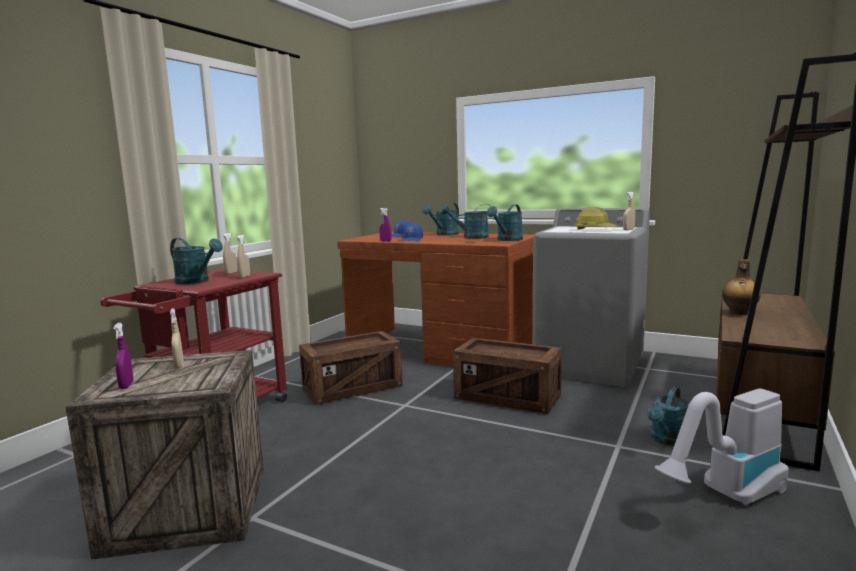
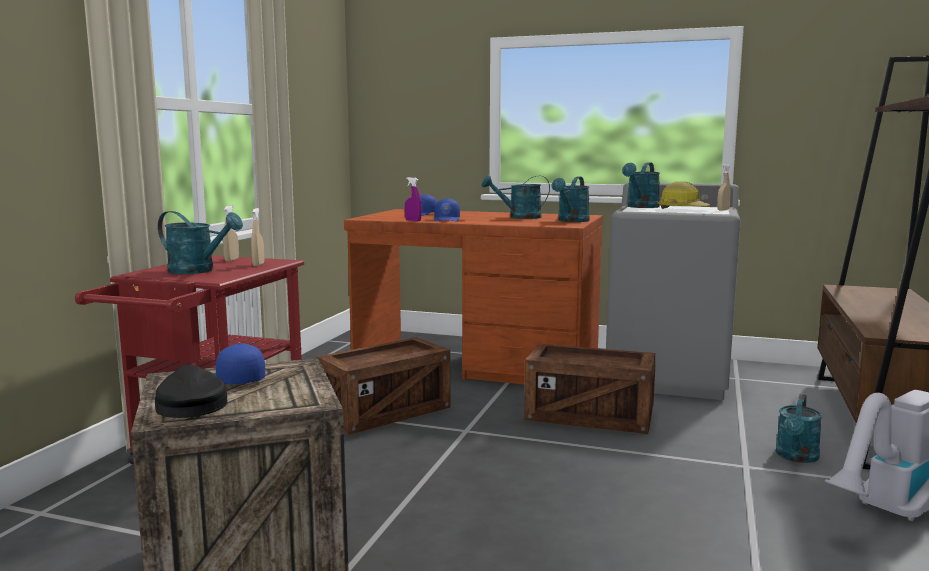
camera: 10 degrees left, 0 degrees up
purple spray bottle [113,323,133,389] -> black cap [155,365,227,418]
beige spray bottle [170,308,184,368] -> blue cap [216,343,266,385]
turquoise watering can [423,203,459,236] -> turquoise watering can moved to [622,162,660,208]
bottle [722,259,761,315] -> none

